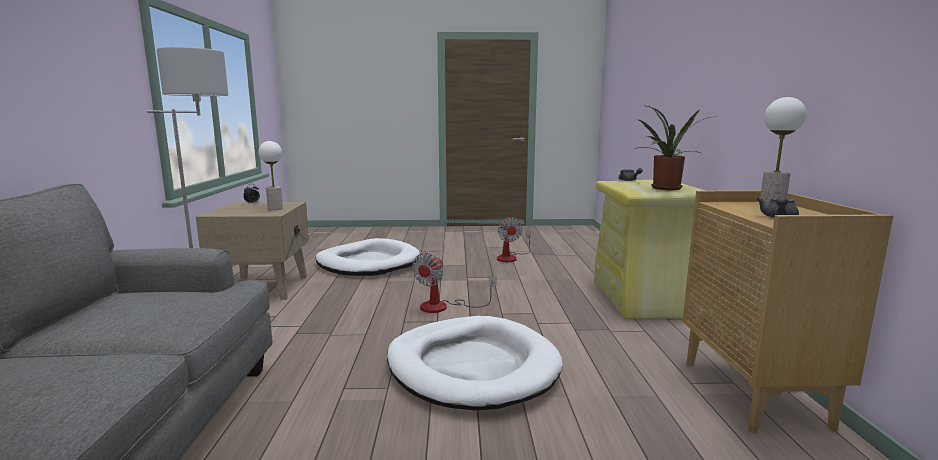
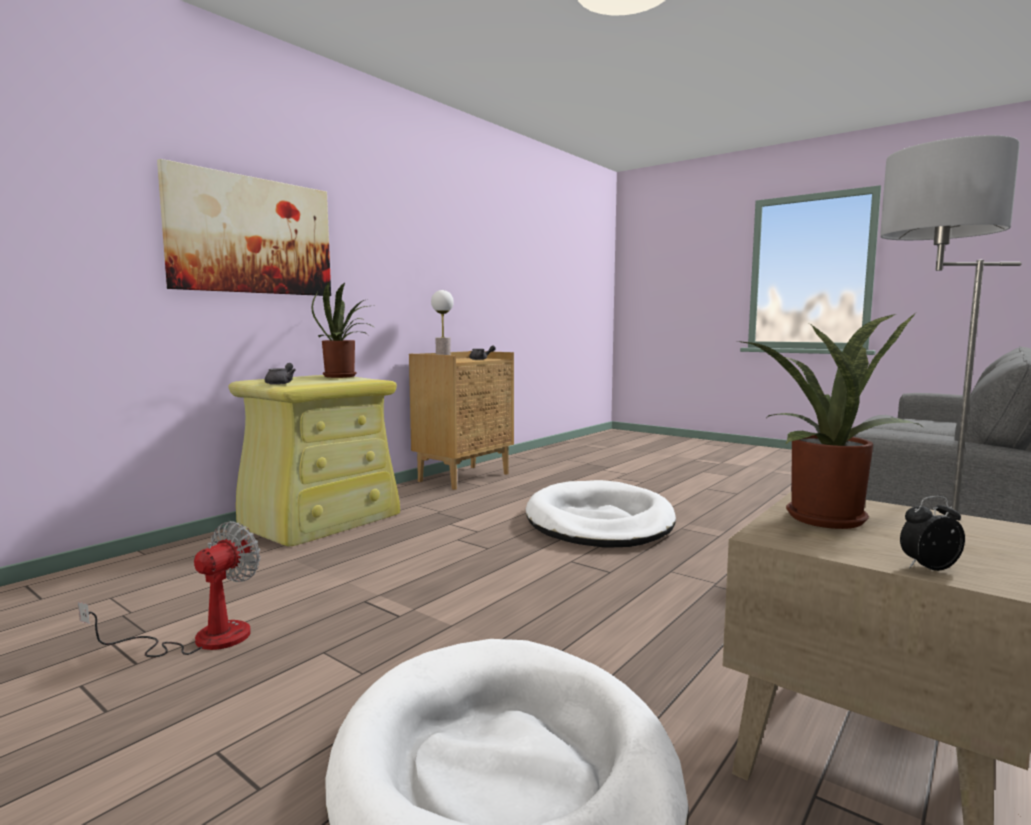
camera: 140 degrees left, 5 degrees down
table lamp [258,141,283,210] -> potted plant [737,313,923,529]
fan [412,253,496,313] -> none
none -> picture [157,159,331,296]

